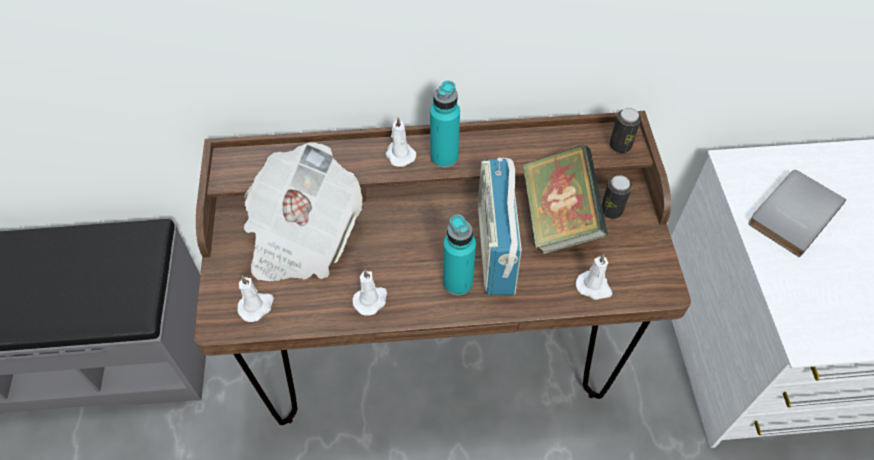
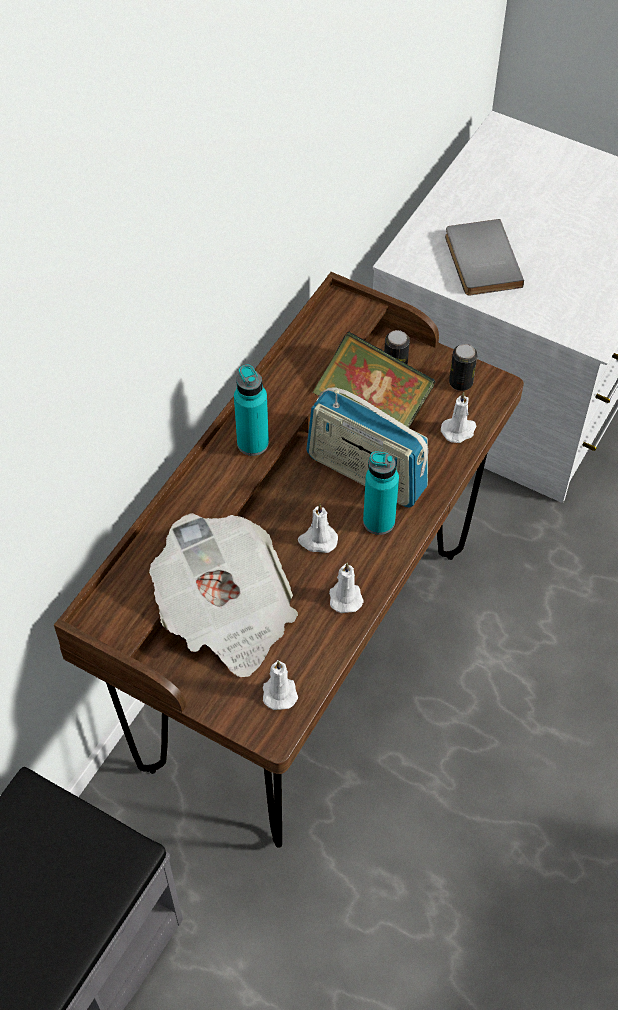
camera: 55 degrees left, 0 degrees up
white candle [385,117,416,167] -> white candle moved to [298,504,338,553]
can [609,108,641,153] -> can moved to [449,344,478,391]

